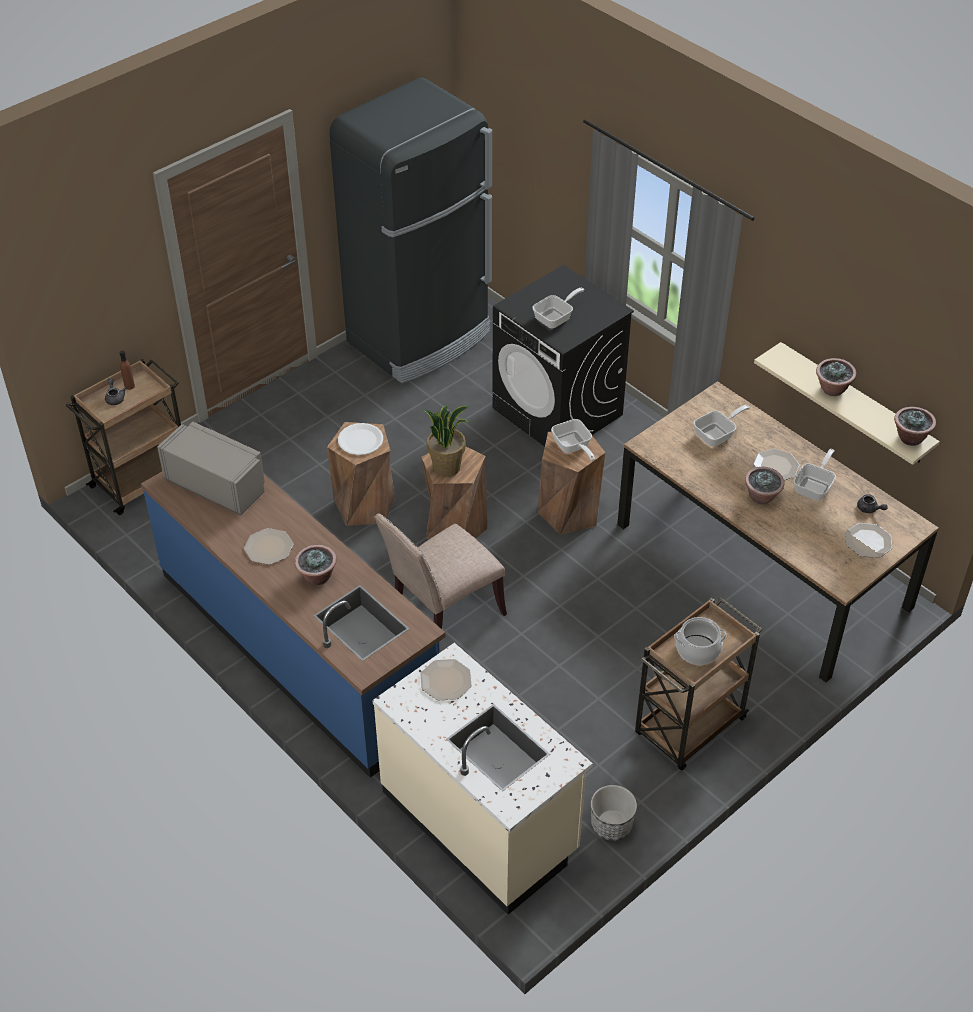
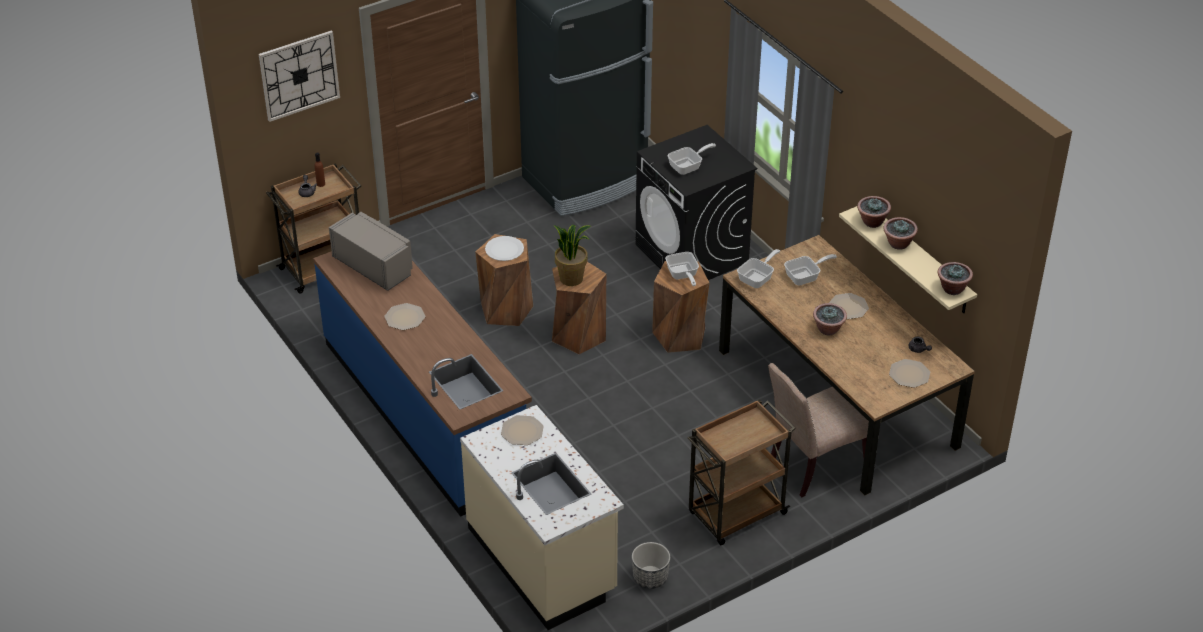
camera: 10 degrees right, 5 degrees down
potted plant [295,545,337,585] -> potted plant moved to [857,196,891,228]
beige chair [374,514,507,629] -> beige chair moved to [768,363,869,497]
cooking pot [674,617,727,665] -> none
frying pan [794,449,836,501] -> frying pan moved to [737,249,780,288]
none -> wall clock [259,30,340,122]

